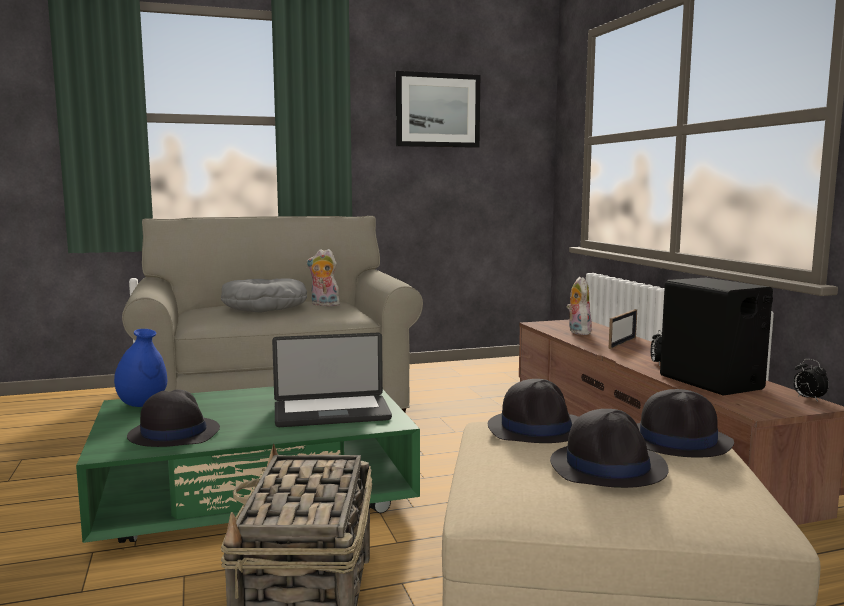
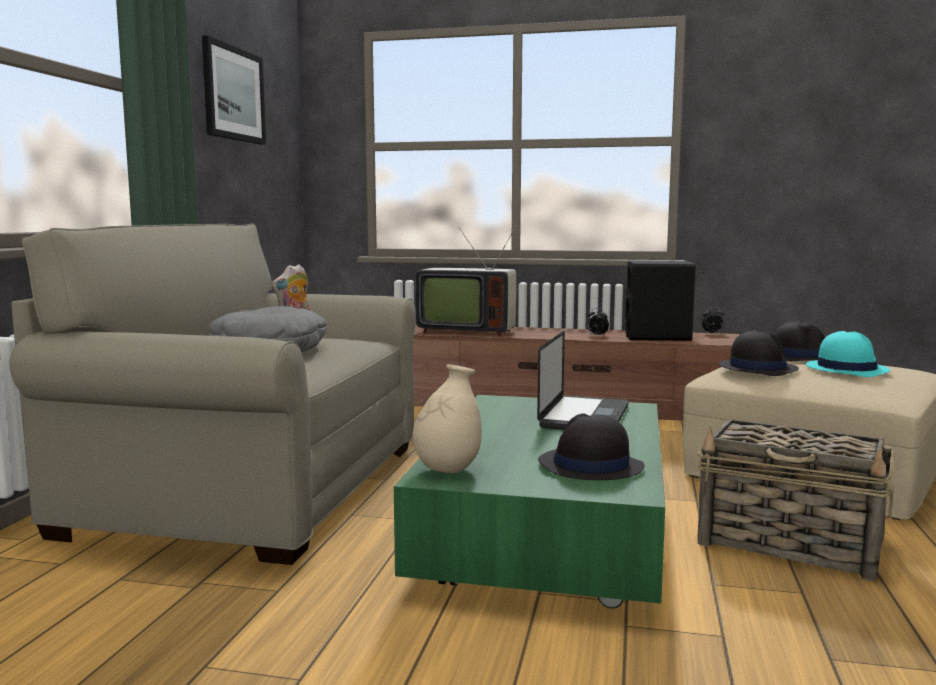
camera: 60 degrees left, 0 degrees up
blue vase [114,329,167,407] -> beige vase [413,364,482,473]
black hat [550,409,668,488] -> turquoise hat [806,331,890,377]
plush toy [566,277,592,335] -> television [416,223,517,337]
picture frame [608,309,637,349] -> none

